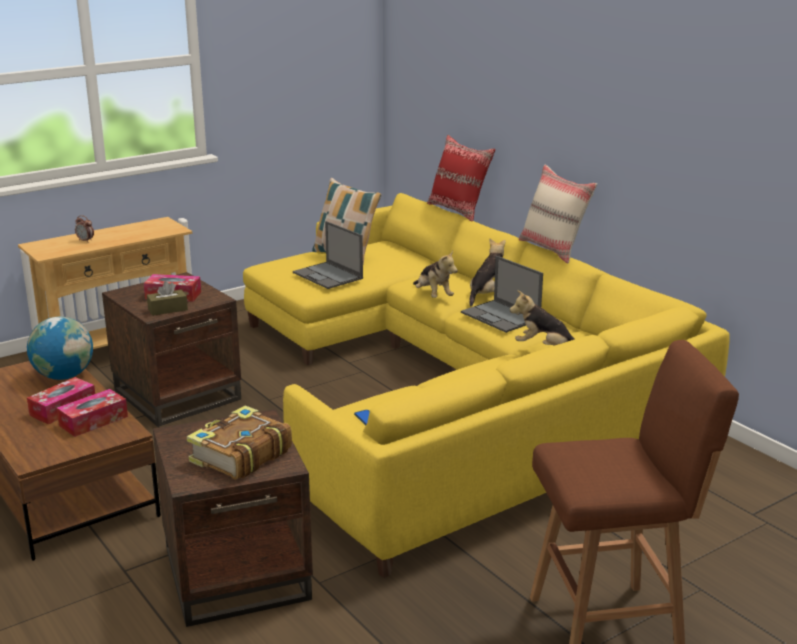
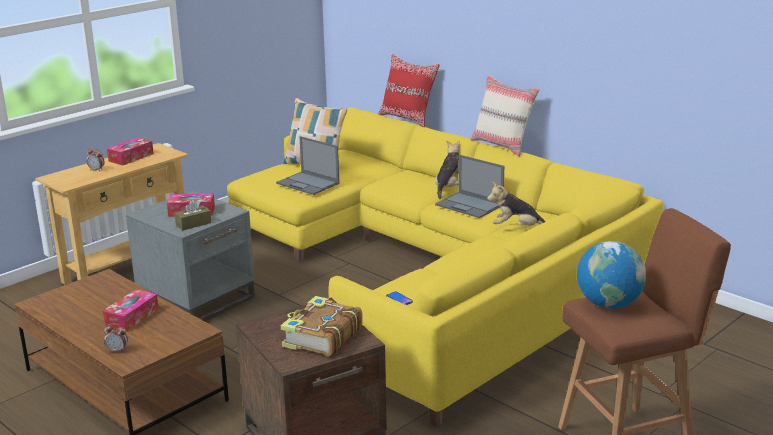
camera: 10 degrees left, 0 degrees up
globe [27,316,93,380] -> globe moved to [577,241,646,309]
tissue box [57,389,128,437] -> tissue box moved to [107,138,154,165]
brown side table [102,272,241,427] -> grey side table [126,190,255,321]
plush toy [413,250,458,298] -> none
none -> alarm clock [104,324,128,353]

